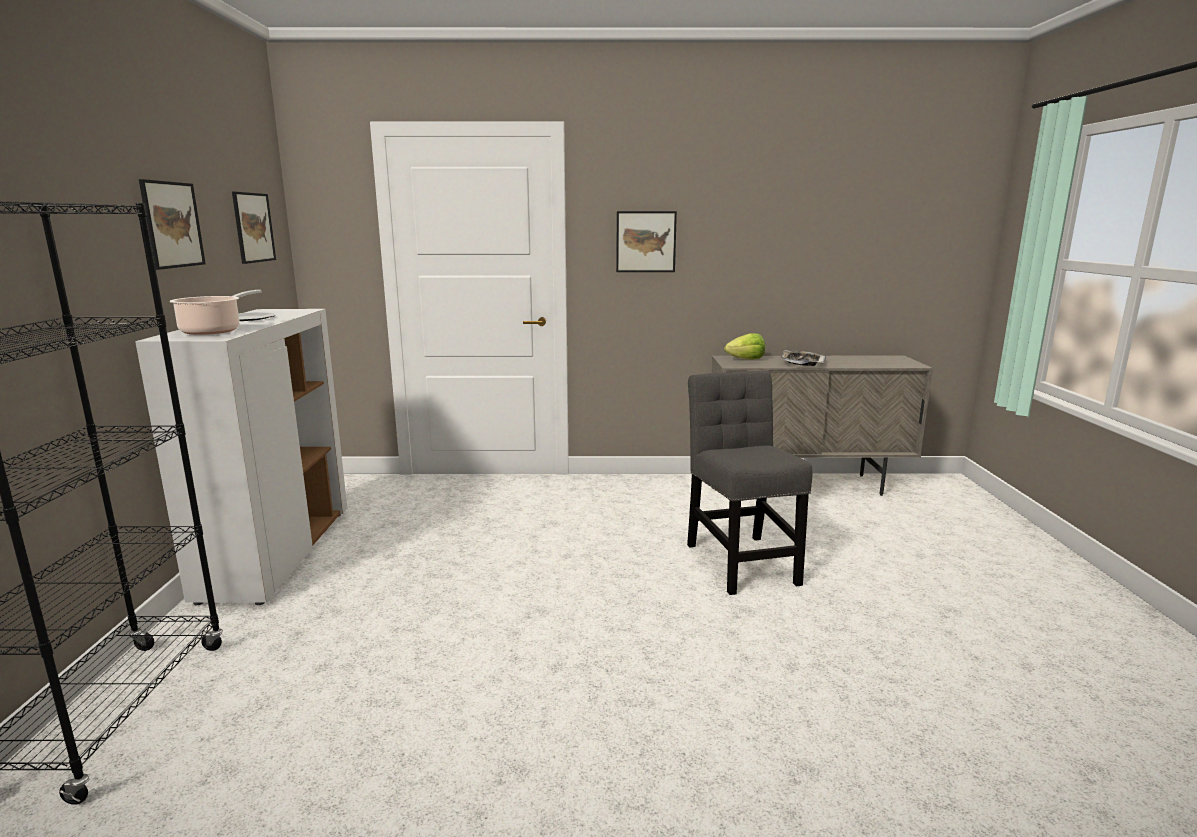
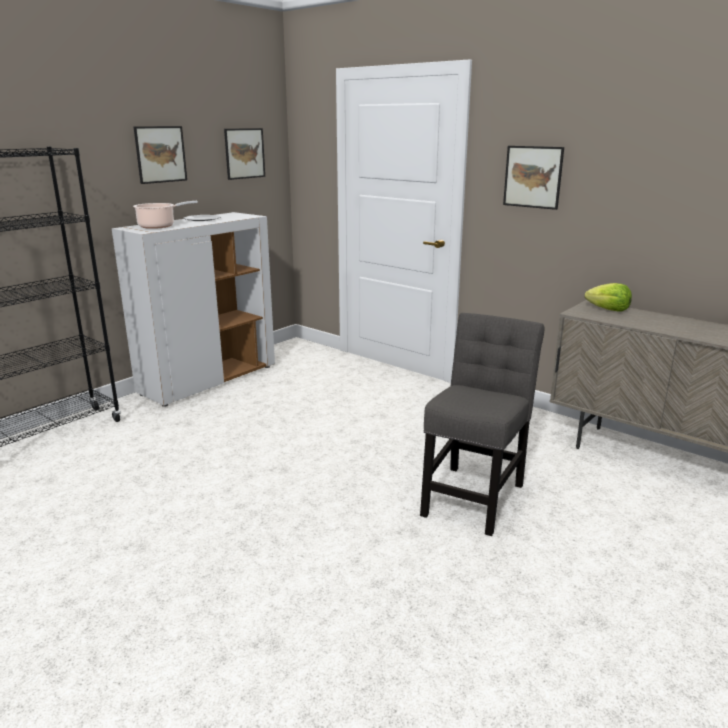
camera: 40 degrees right, 5 degrees up
tray [781,350,826,366] -> none

